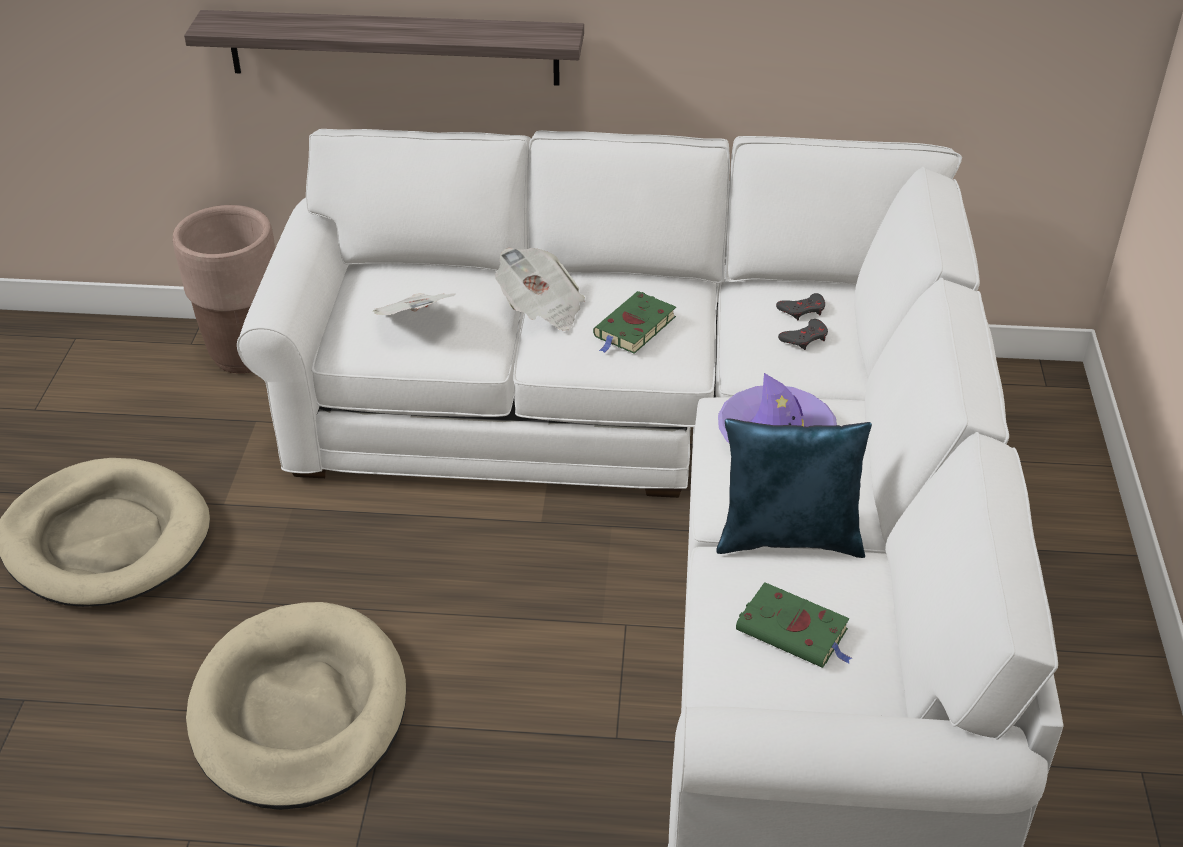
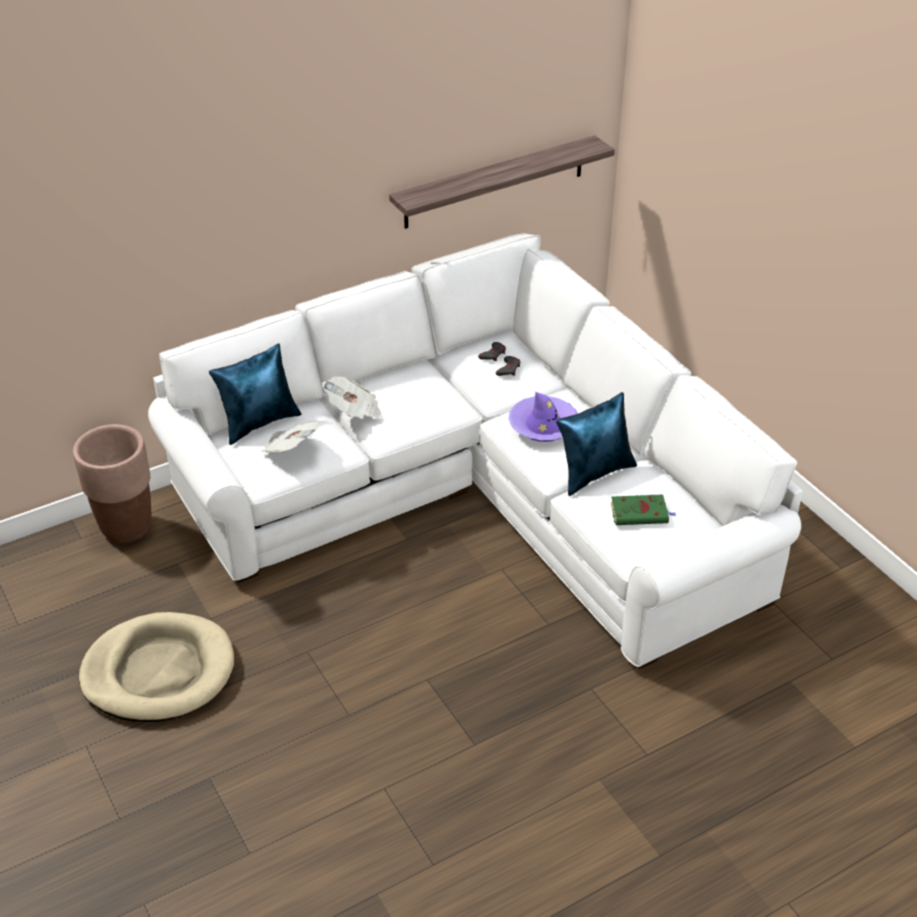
camera: 35 degrees left, 0 degrees up
shelf [184,10,584,86] -> shelf moved to [389,135,615,229]
beige dog bed [186,602,406,810] -> none
green book [593,291,676,354] -> none
none -> blue pillow [209,343,302,445]

